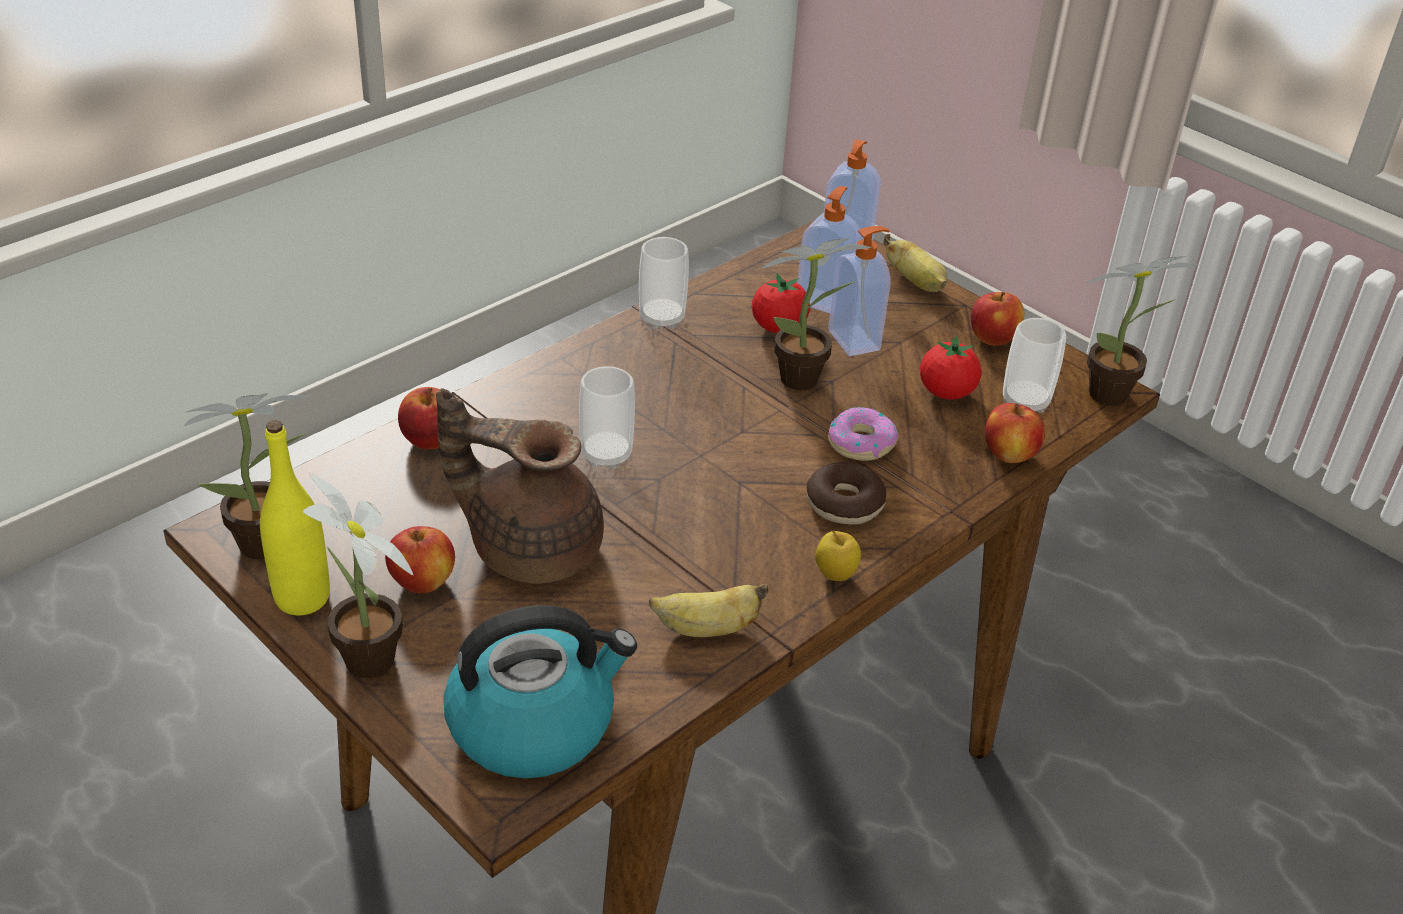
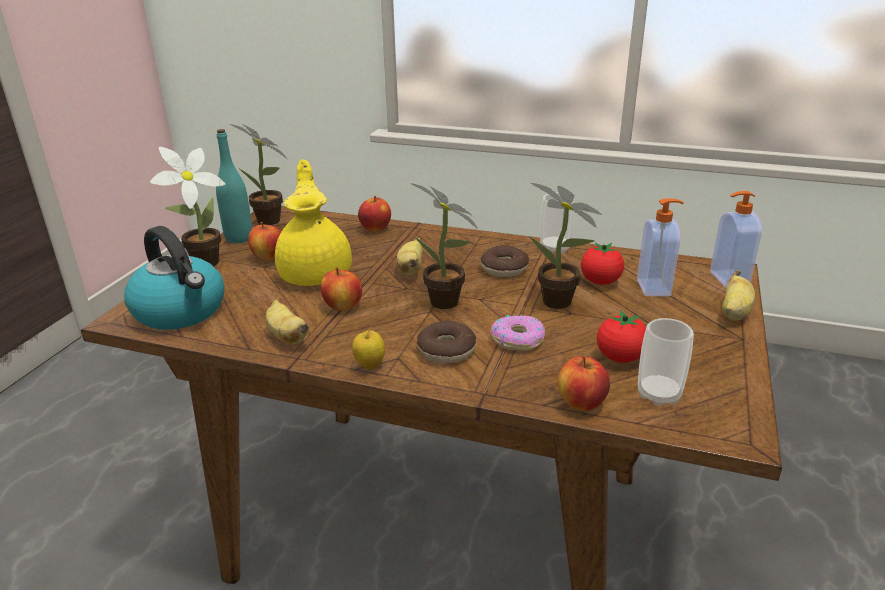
camera: 65 degrees right, 10 degrees down
yellow bottle [260,420,330,615] -> turquoise bottle [216,129,252,243]
brown teapot [436,388,604,584] -> yellow teapot [275,160,352,286]
cup [579,366,635,469] -> banana [397,238,423,275]
soap dispenser [828,226,890,356] -> none
apple [970,292,1024,346] -> apple moved to [321,267,362,311]
potted plant [1085,256,1198,406] -> potted plant moved to [410,183,478,309]
none -> donut [481,245,529,277]

